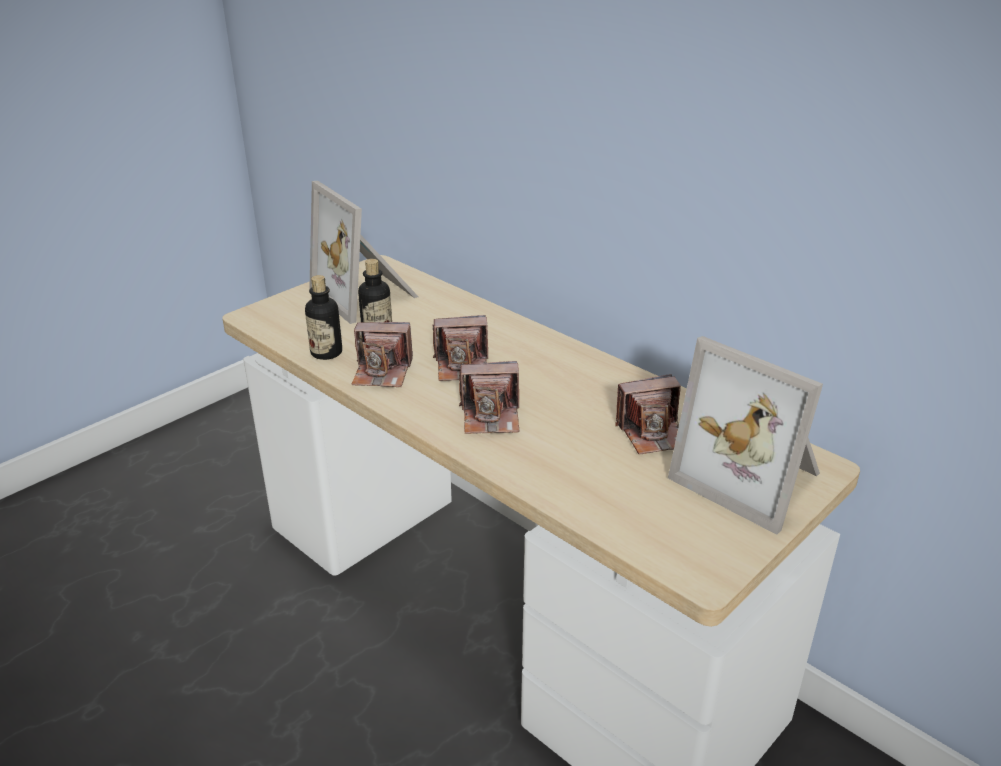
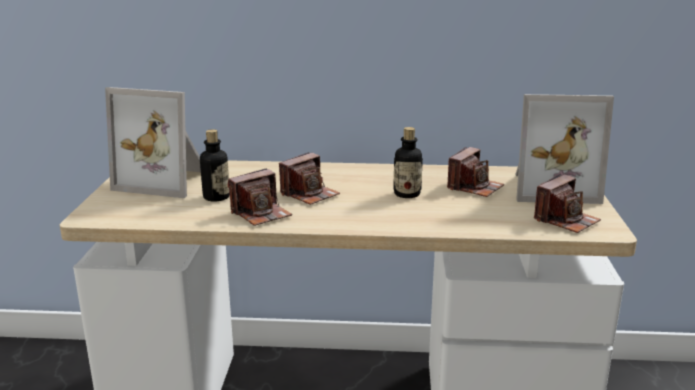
camera: 40 degrees left, 10 degrees down
bottle [305,275,342,360] -> bottle moved to [393,127,423,198]
camera [459,361,519,434] -> camera moved to [534,174,601,233]

